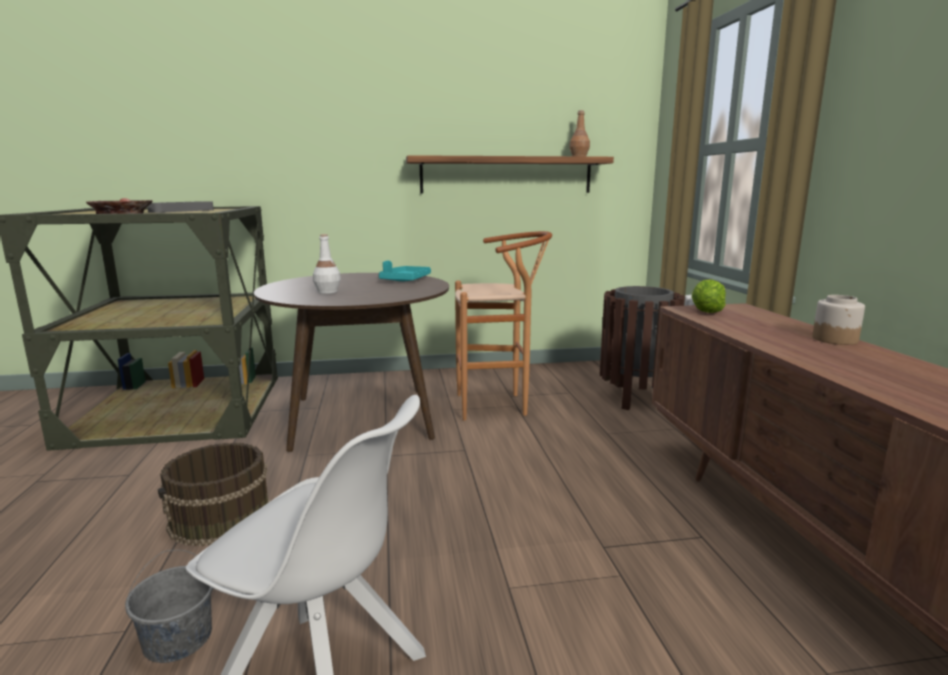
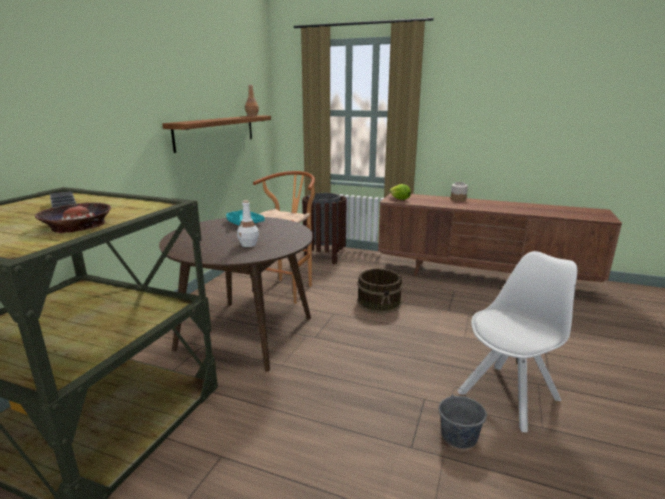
camera: 60 degrees left, 5 degrees up
brown bucket [158,442,270,547] -> brown bucket moved to [357,268,403,314]

